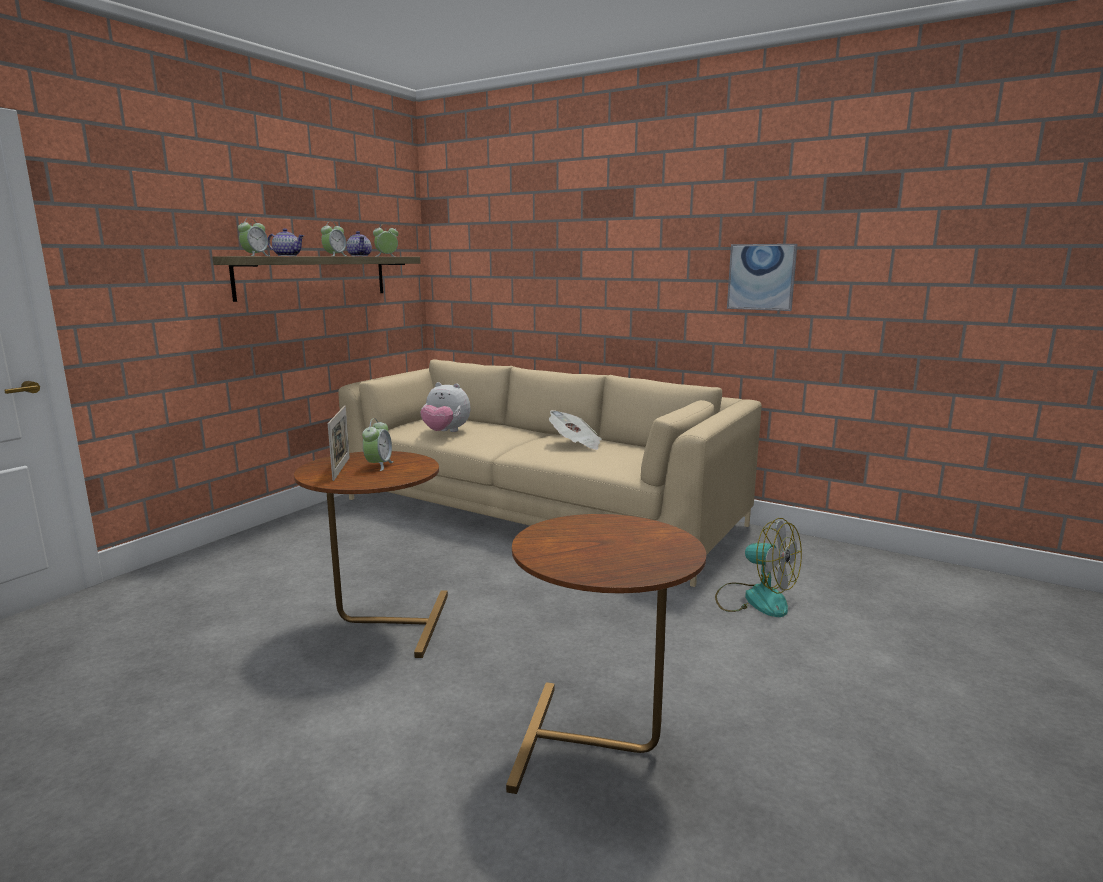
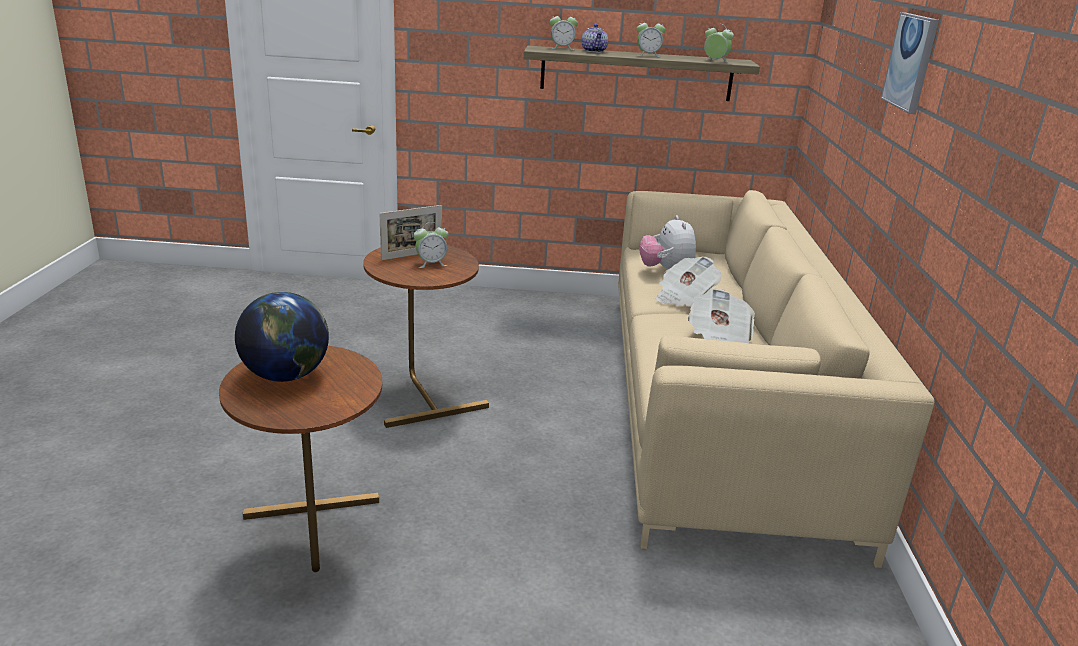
camera: 60 degrees right, 10 degrees up
teapot [346,231,372,256] -> none
fan [715,518,802,617] -> none
picture [727,244,797,311] -> picture moved to [881,12,939,114]
none -> globe [235,292,329,382]
none -> newspaper [656,257,721,307]

